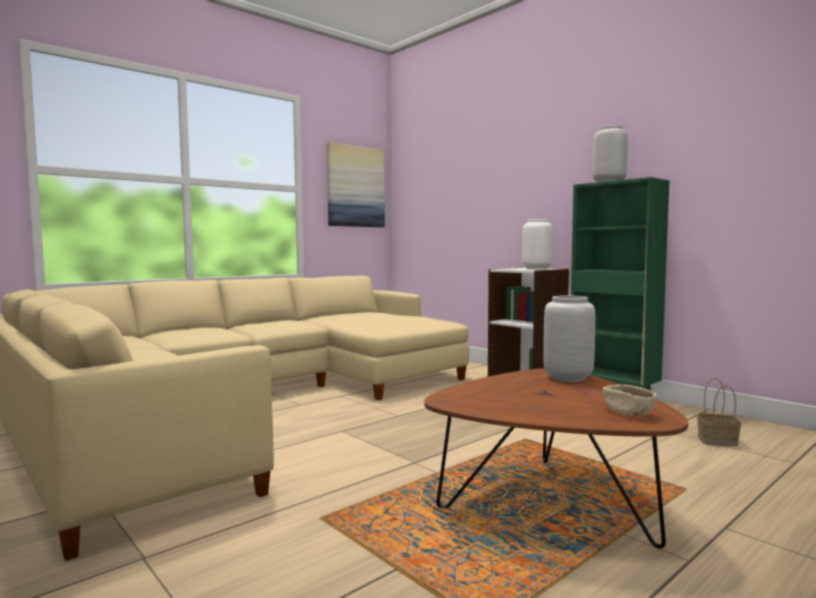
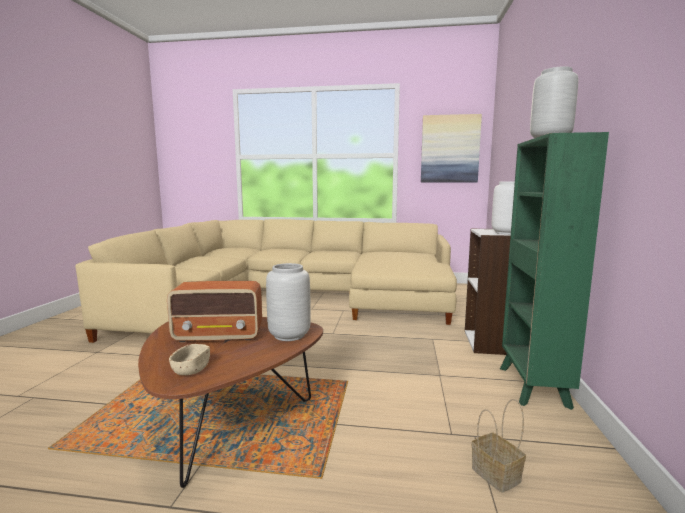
camera: 50 degrees right, 5 degrees up
none -> radio [167,281,262,342]

